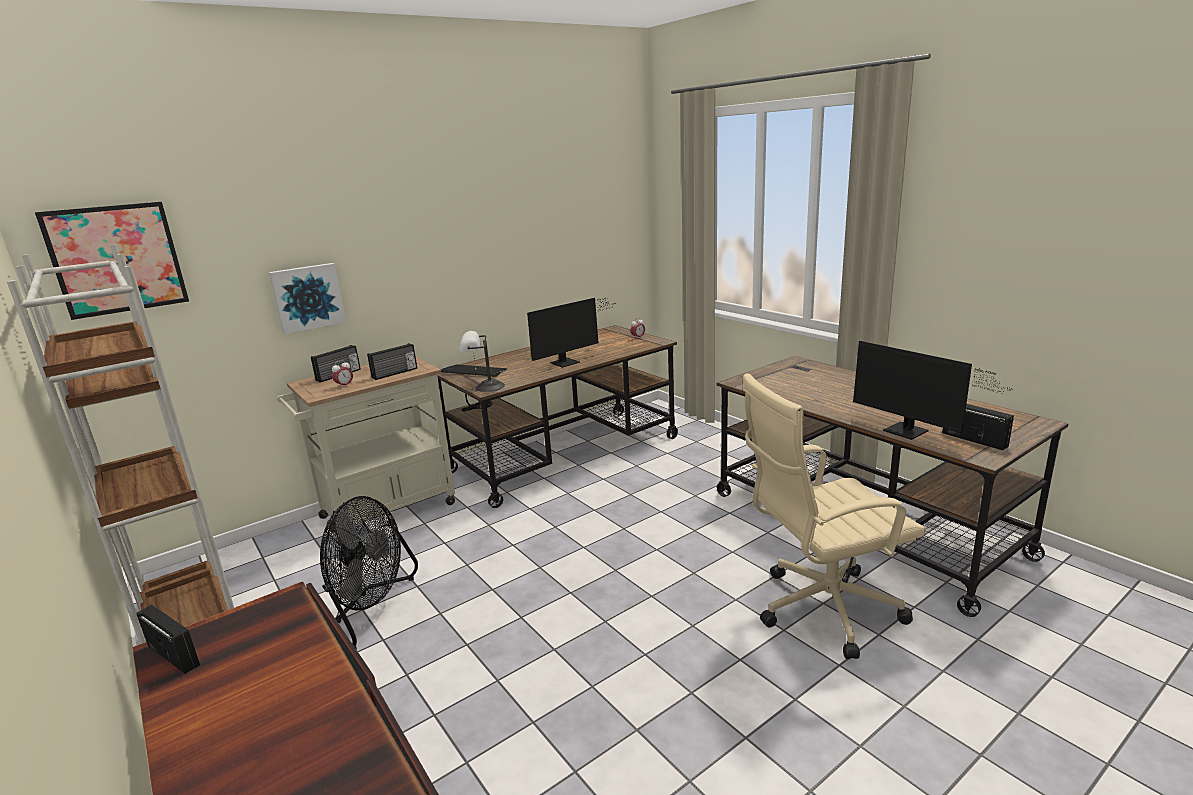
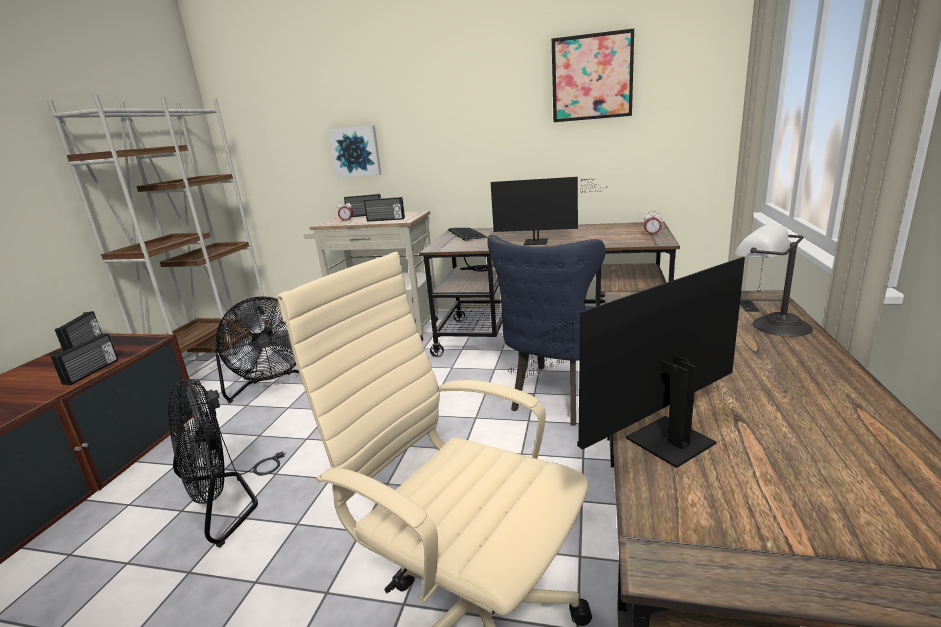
camera: 50 degrees right, 0 degrees up
picture [35,202,189,320] -> picture moved to [552,28,634,122]
table lamp [459,331,505,392] -> table lamp moved to [735,223,813,337]
monitor [853,341,1013,440] -> monitor turned 45 degrees clockwise [508,257,745,468]
radio [942,404,1014,450] -> radio moved to [51,334,118,385]
none -> black fan [168,379,286,548]
none -> blue chair [487,235,605,426]

